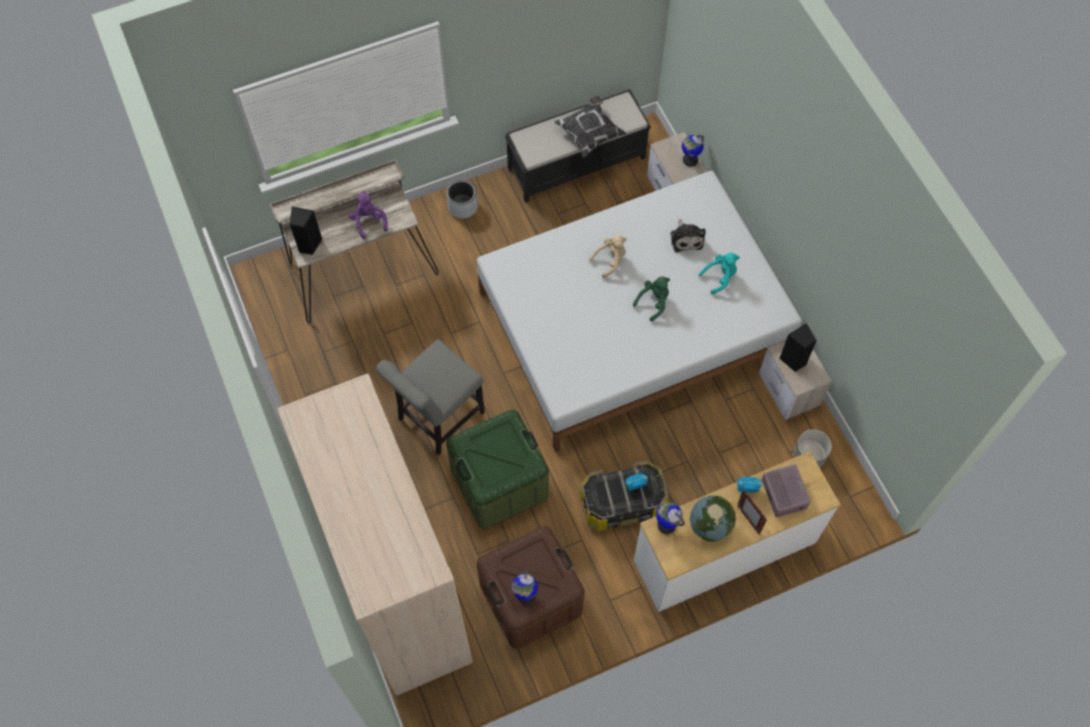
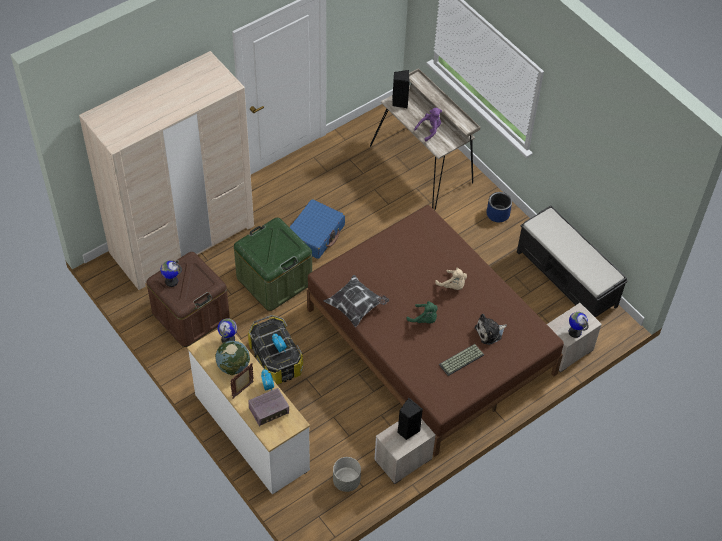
camera: 75 degrees right, 10 degrees down
grey chair [376,339,485,455] -> blue suitcase [290,199,345,259]
grey planter [447,180,478,218] -> blue planter [487,192,512,222]
white bed [477,171,802,452] -> brown bed [307,205,564,457]
pillow [554,96,627,157] -> pillow moved to [323,275,389,327]
turquoise plush toy [699,253,740,294] -> keyboard [439,344,484,376]

